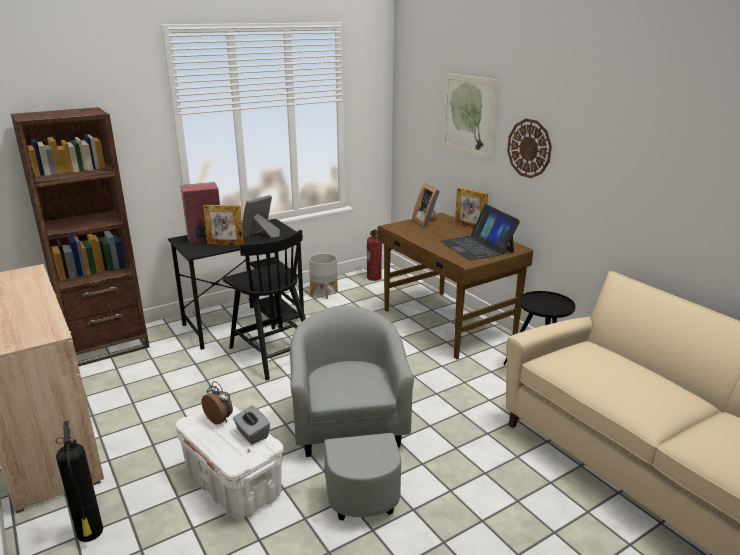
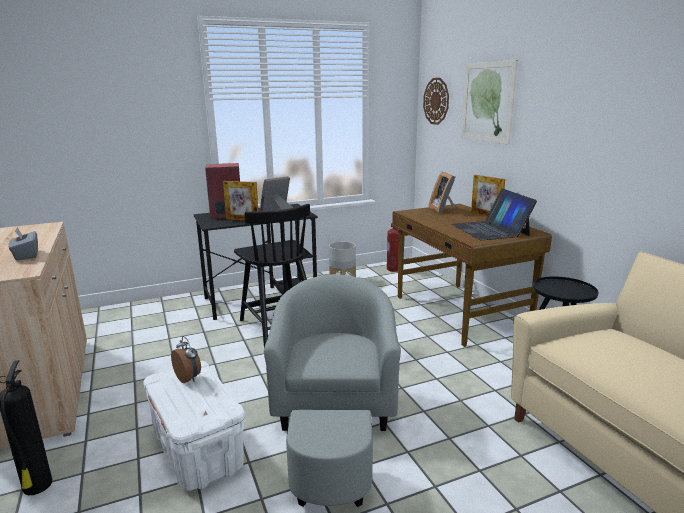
camera: 10 degrees right, 5 degrees down
brown bookcase [11,107,149,366] -> none
grey tissue box [233,406,270,444] -> grey tissue box moved to [8,227,38,260]
wall clock [507,119,552,178] -> wall clock moved to [423,78,449,125]

